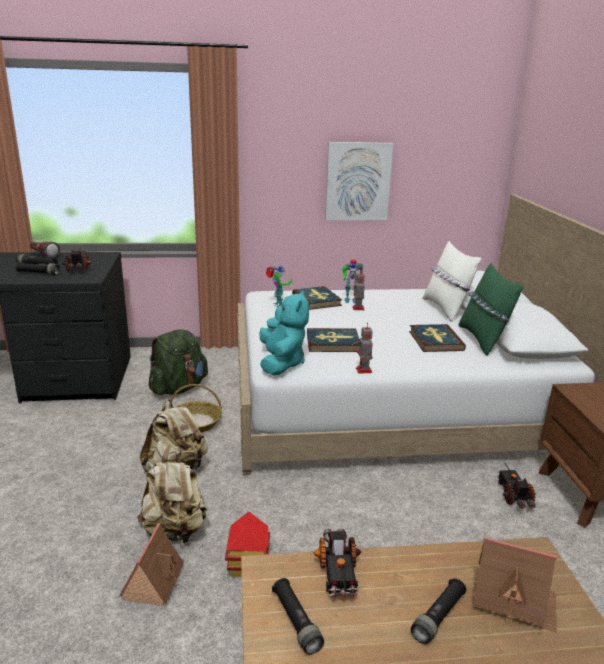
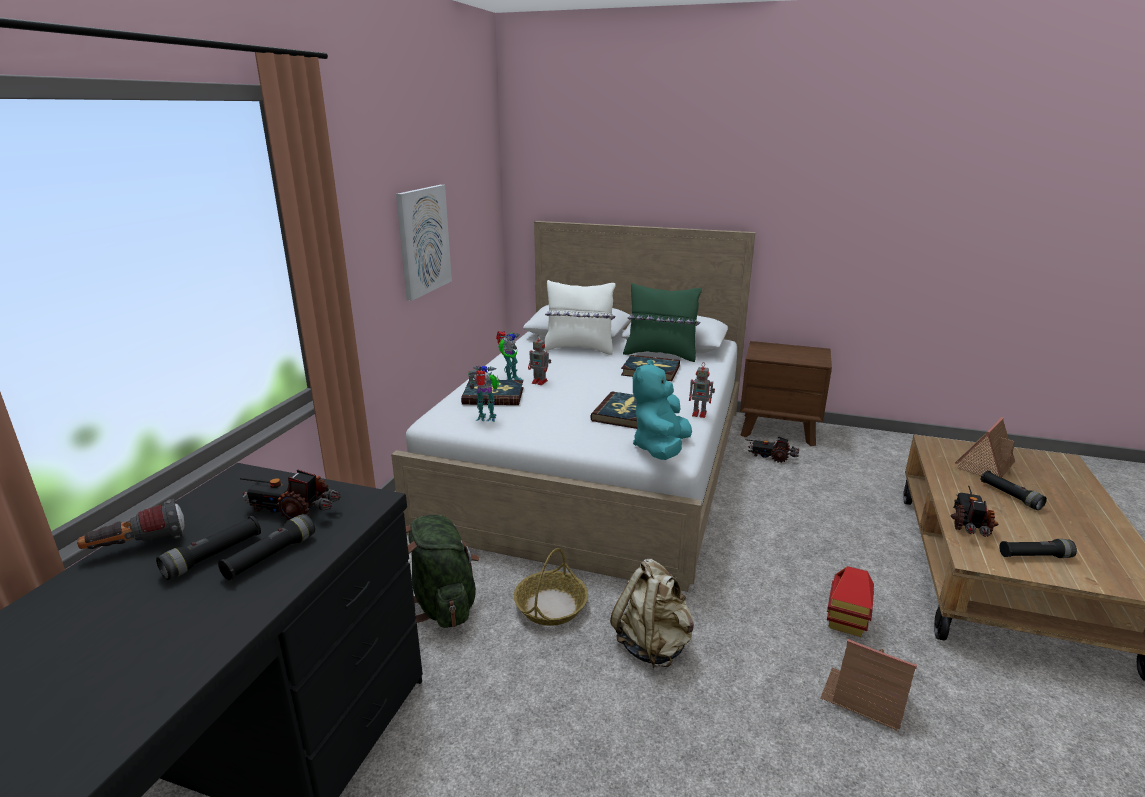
camera: 65 degrees left, 0 degrees up
beige backpack [137,452,207,543] -> none
turquoise plush toy [260,290,309,376] -> turquoise plush toy turned 90 degrees counterclockwise [633,360,692,460]
toy truck [314,528,361,598] -> toy truck turned 90 degrees counterclockwise [951,486,998,537]

